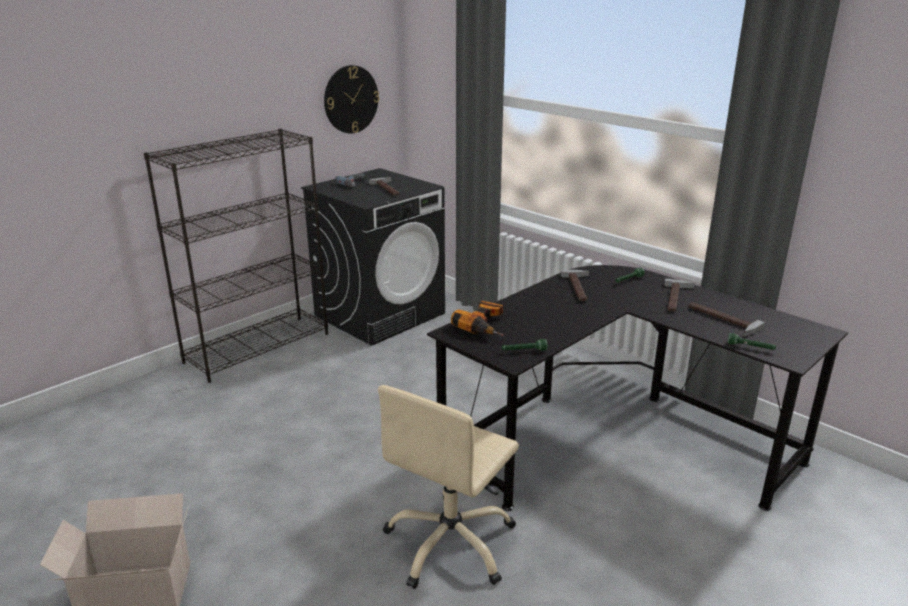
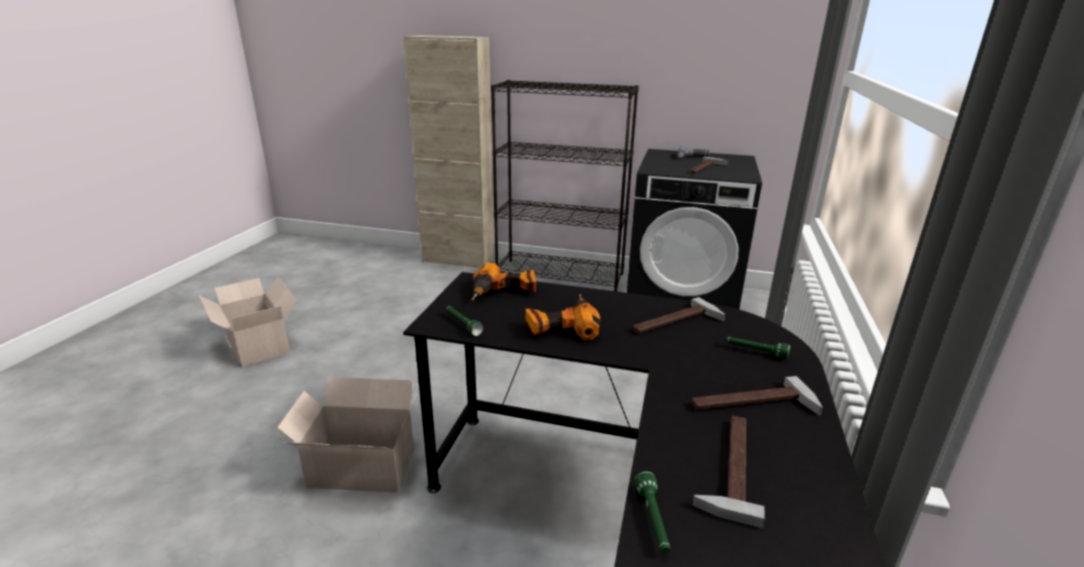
camera: 60 degrees right, 0 degrees up
wall clock [324,65,379,134] -> none
beige office chair [378,385,519,589] -> cardboard box [277,377,417,493]
none -> beige cabinet [403,35,495,269]
none -> power drill [525,294,601,340]

